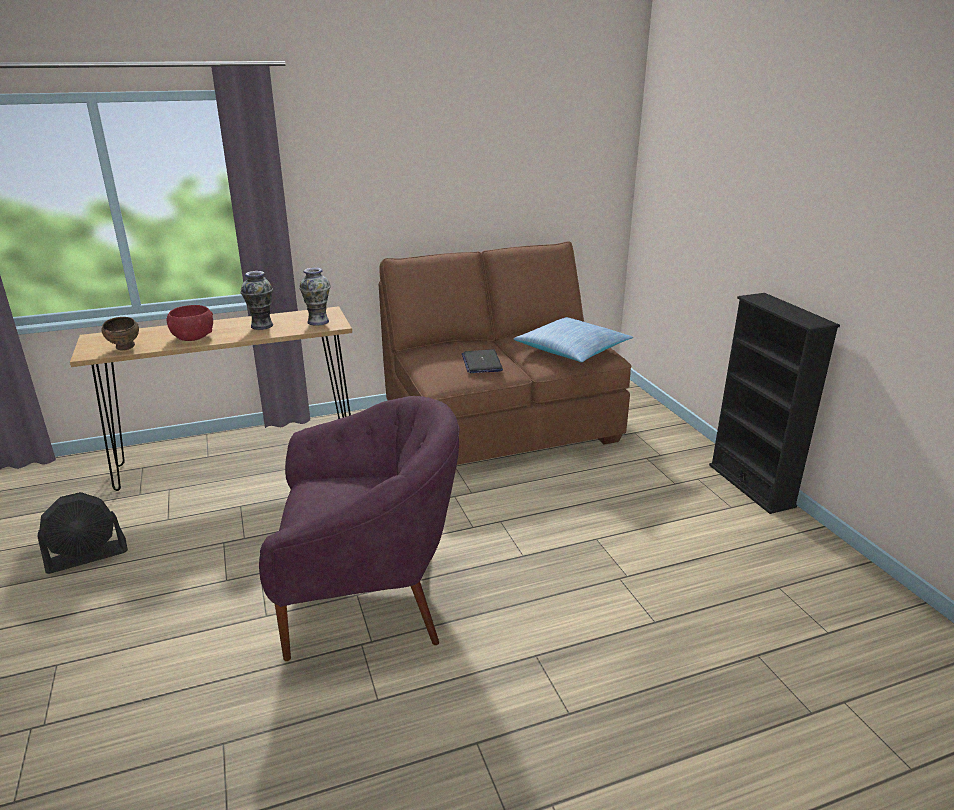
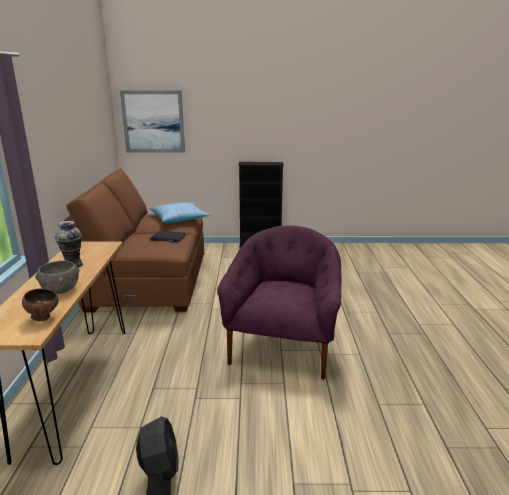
camera: 70 degrees left, 5 degrees down
red bowl [167,305,213,341] -> grey bowl [35,261,80,294]
vase [299,267,331,326] -> none
none -> picture [120,90,185,153]

